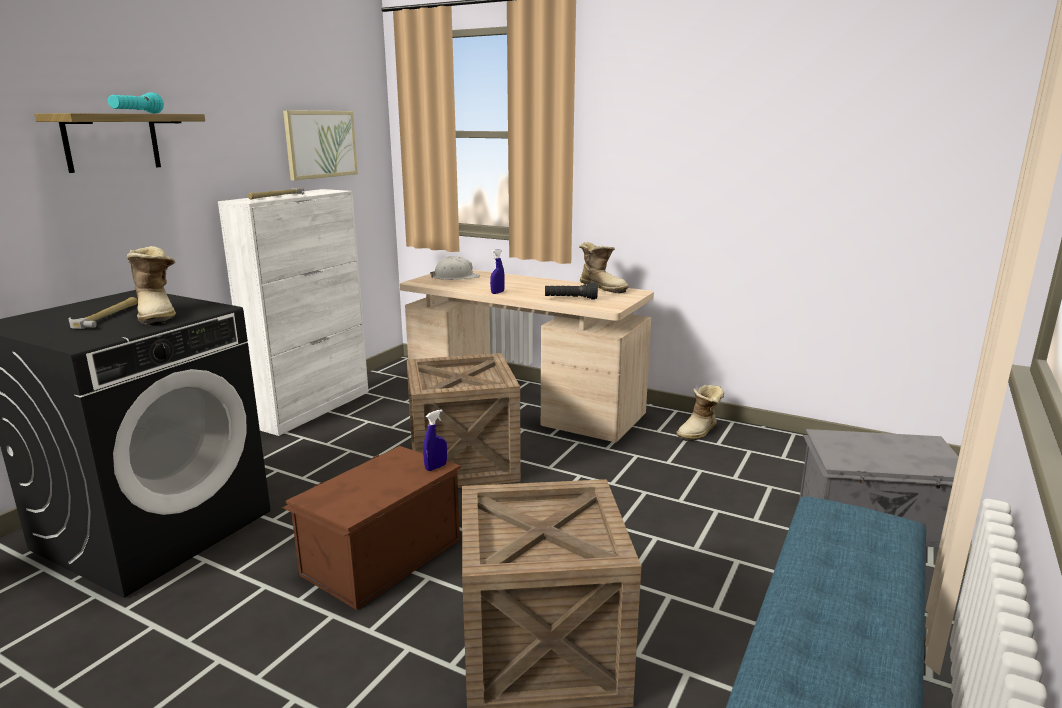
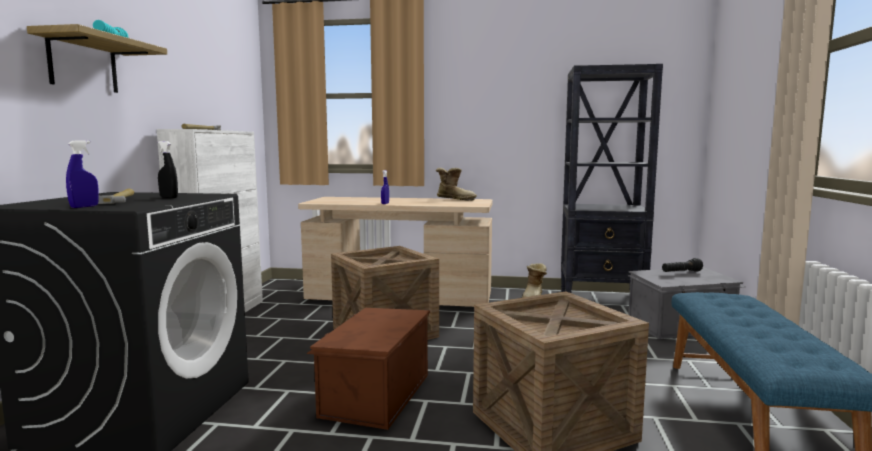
camera: 20 degrees left, 10 degrees down
boot [127,246,176,325] -> black spray bottle [158,141,178,198]
picture [283,110,358,180] -> none
blue spray bottle [423,409,447,471] -> blue spray bottle moved to [66,140,99,208]
white hard hat [430,256,480,280] -> none
black flashlight [545,283,598,299] -> black flashlight moved to [662,258,703,272]
none -> black bookcase [561,64,663,293]

